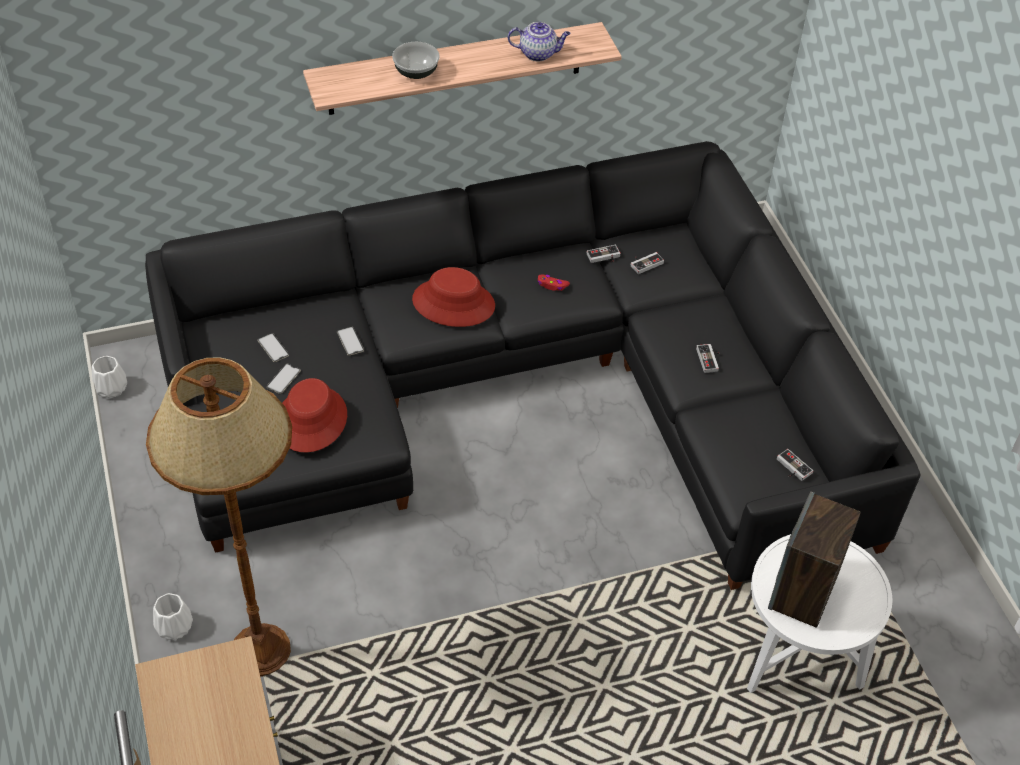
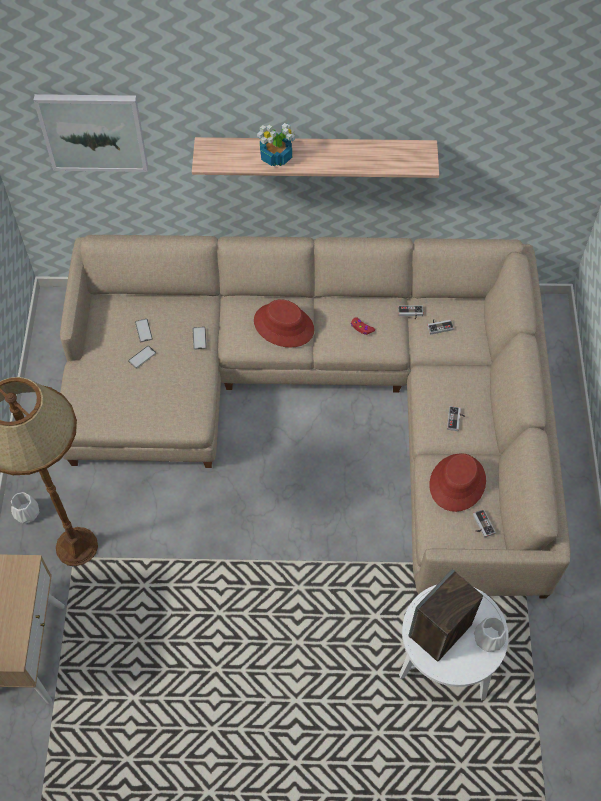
camera: 20 degrees right, 10 degrees up
white vase [92,356,127,399] -> white vase moved to [474,616,506,652]
black sofa [145,141,920,590] -> beige sofa [60,235,571,599]
red hat [282,378,347,452] -> red hat moved to [430,453,486,512]
bowl [392,42,440,79] -> potted plant [257,123,295,166]
teapot [508,22,570,61] -> none
none -> picture [34,94,148,172]

